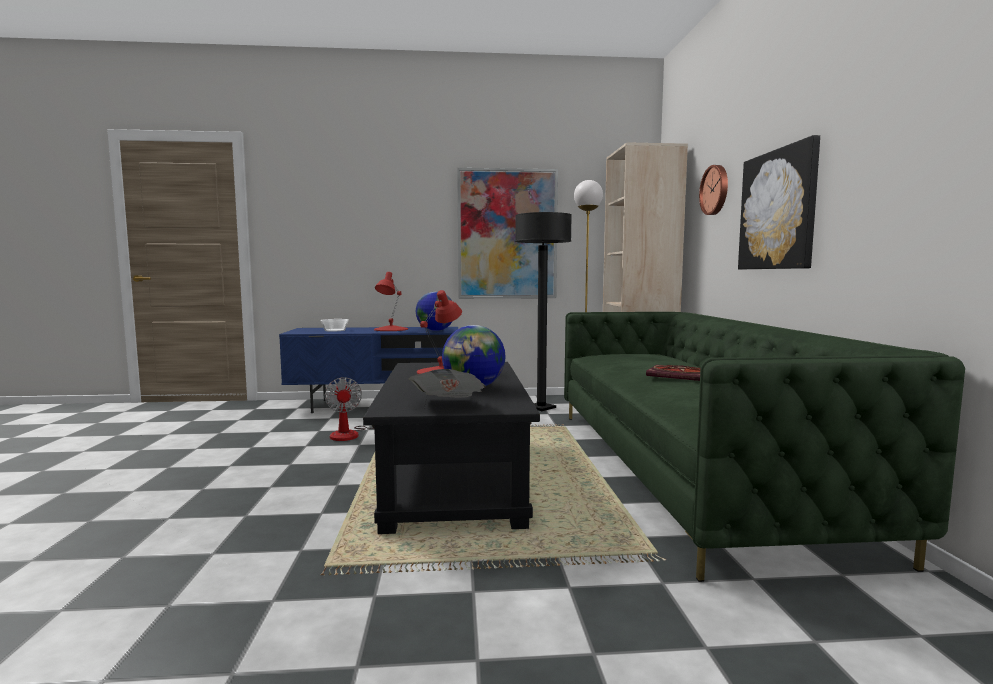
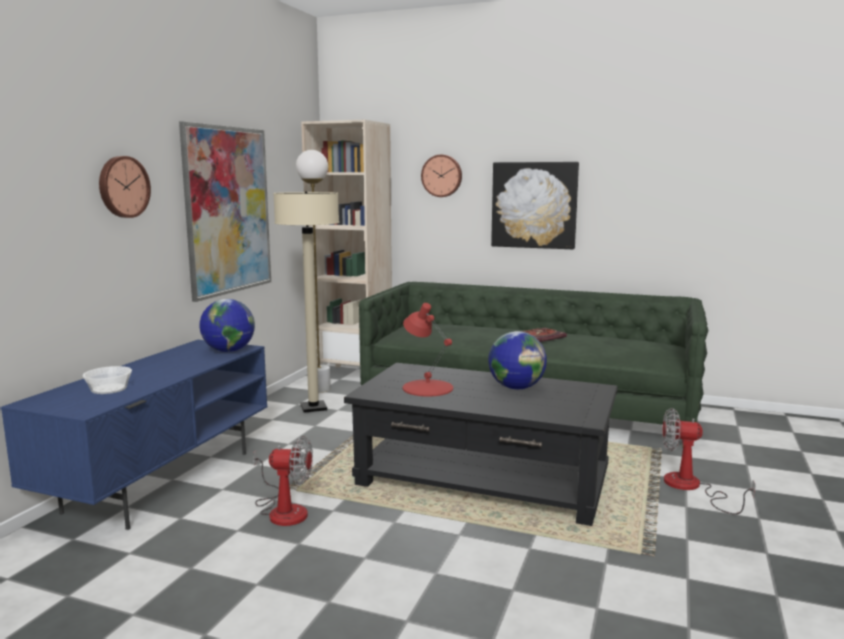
camera: 65 degrees left, 5 degrees up
red table lamp [374,272,408,331] -> none
newspaper [409,369,485,398] -> none
black floor lamp [515,212,572,411] -> beige floor lamp [273,192,340,412]
none -> wall clock [99,156,151,218]
none -> fan [662,408,756,515]

